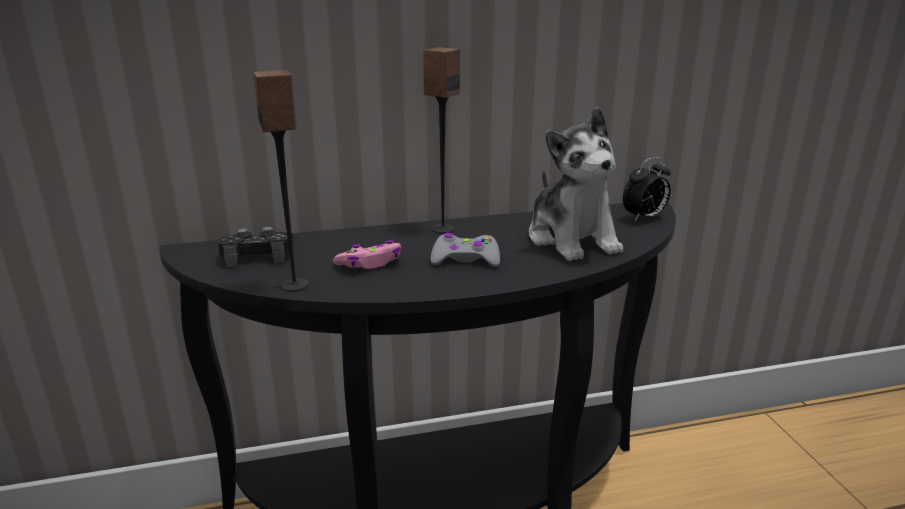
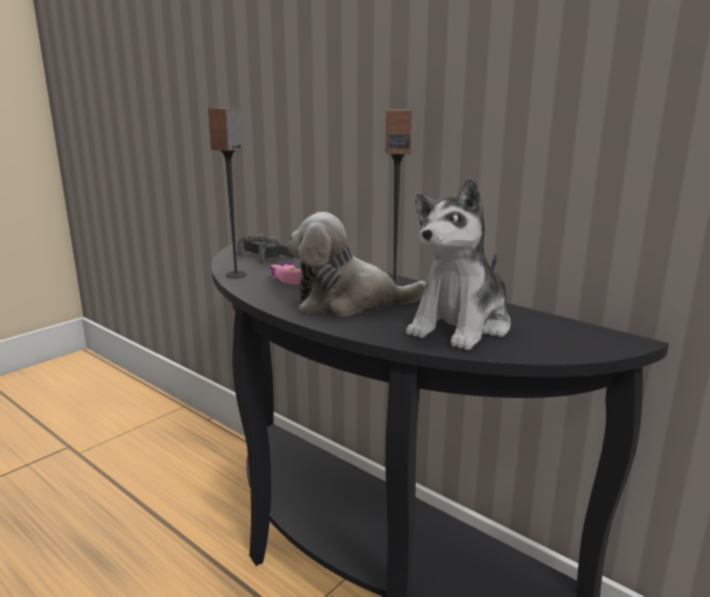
camera: 55 degrees right, 5 degrees down
grey game controller [431,233,500,267] -> plush toy [287,212,426,317]
alarm clock [623,157,671,221] -> none

